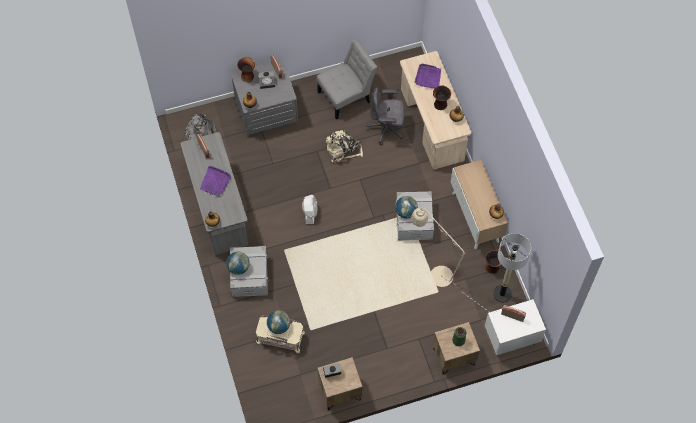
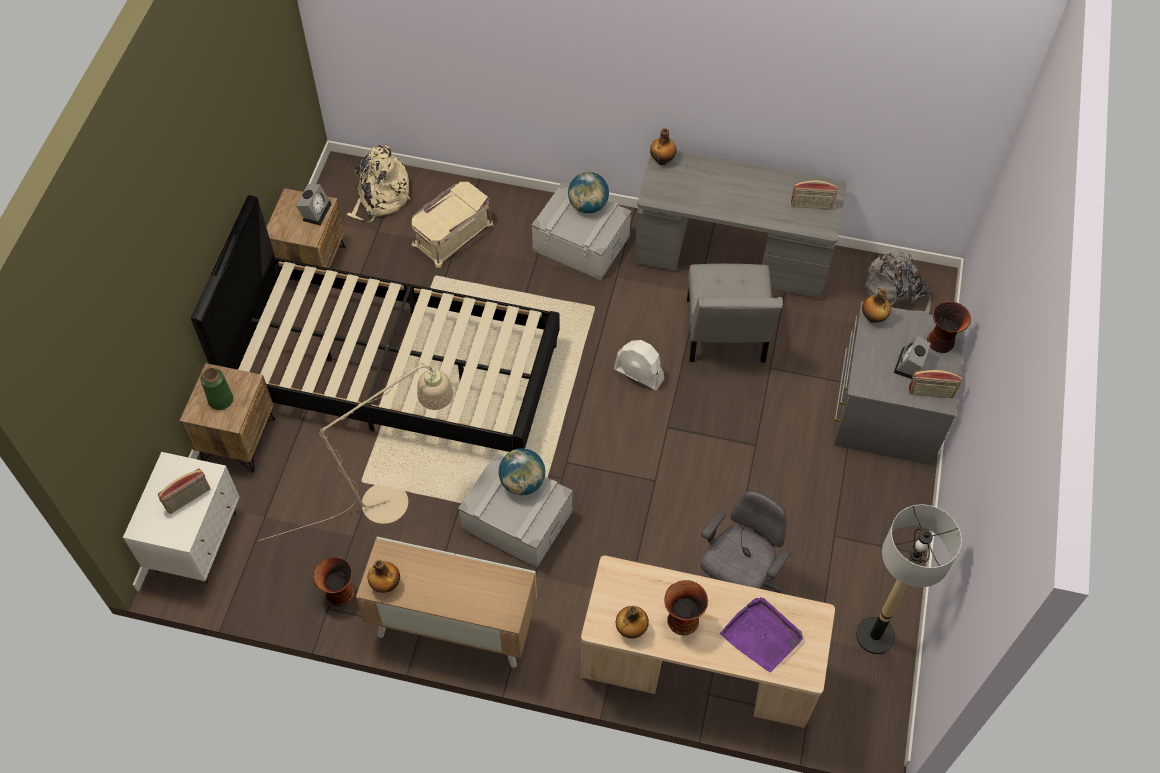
camera: 120 degrees right, 5 degrees down
purple tray [200,166,231,196] -> none
globe [267,310,290,334] -> none
grey chair [317,39,377,119] -> grey chair moved to [687,264,783,363]
beige backpack [326,130,363,163] -> beige backpack moved to [347,145,410,222]
floor lamp [493,233,531,303] -> floor lamp moved to [856,504,962,654]
none -> black bed [191,195,560,452]

